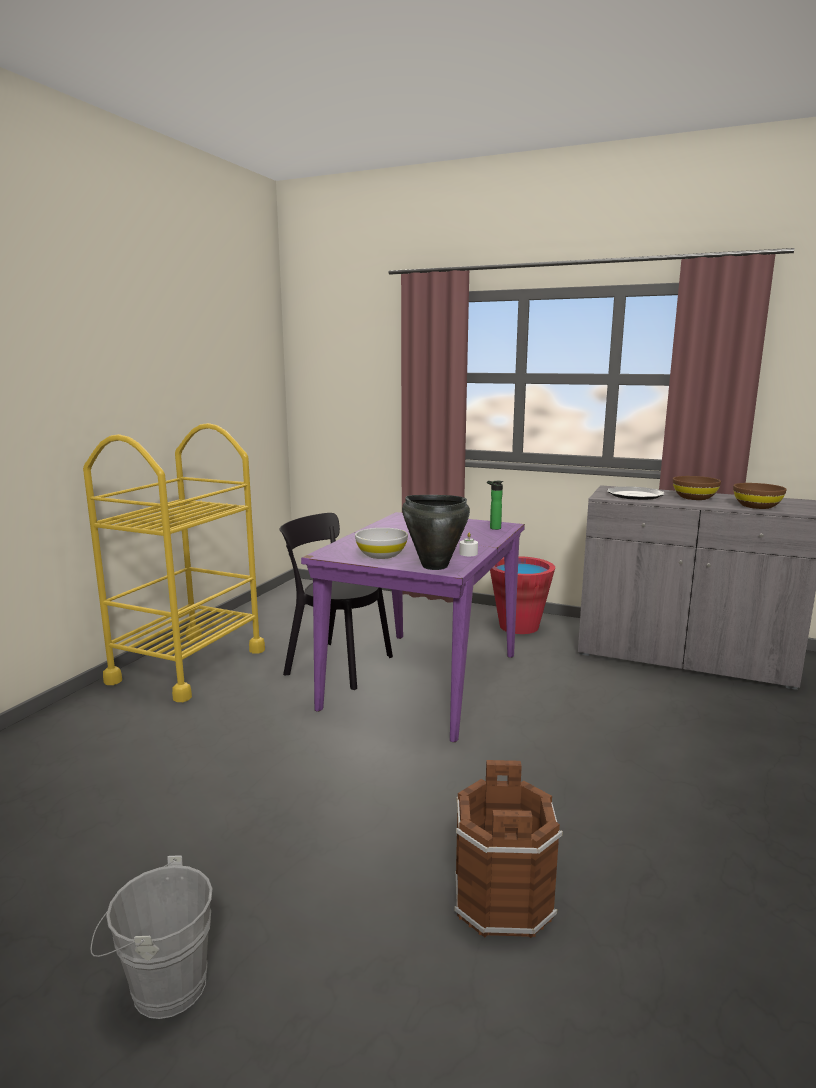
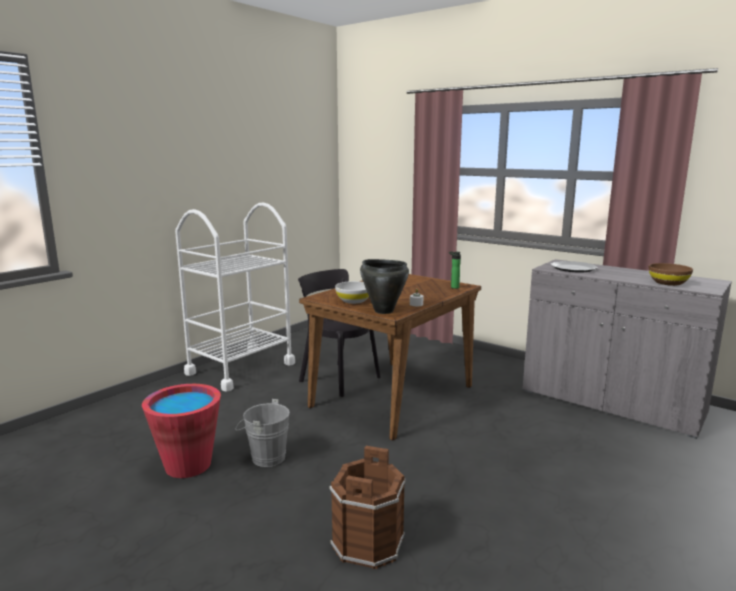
camera: 15 degrees right, 0 degrees up
yellow cart [83,423,265,702] -> white cart [175,202,295,392]
grey bucket [90,855,212,1019] -> grey bucket moved to [235,399,290,467]
purple dining table [301,512,525,742] -> brown dining table [299,274,481,440]
red bucket [490,556,555,634] -> red bucket moved to [142,384,221,478]
brown bowl [673,476,721,500] -> none

